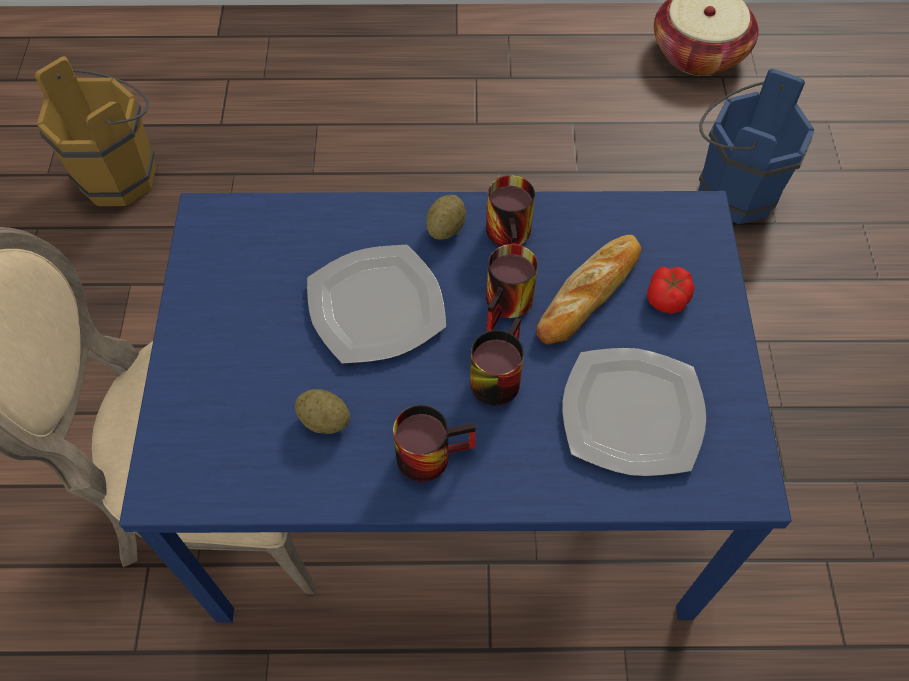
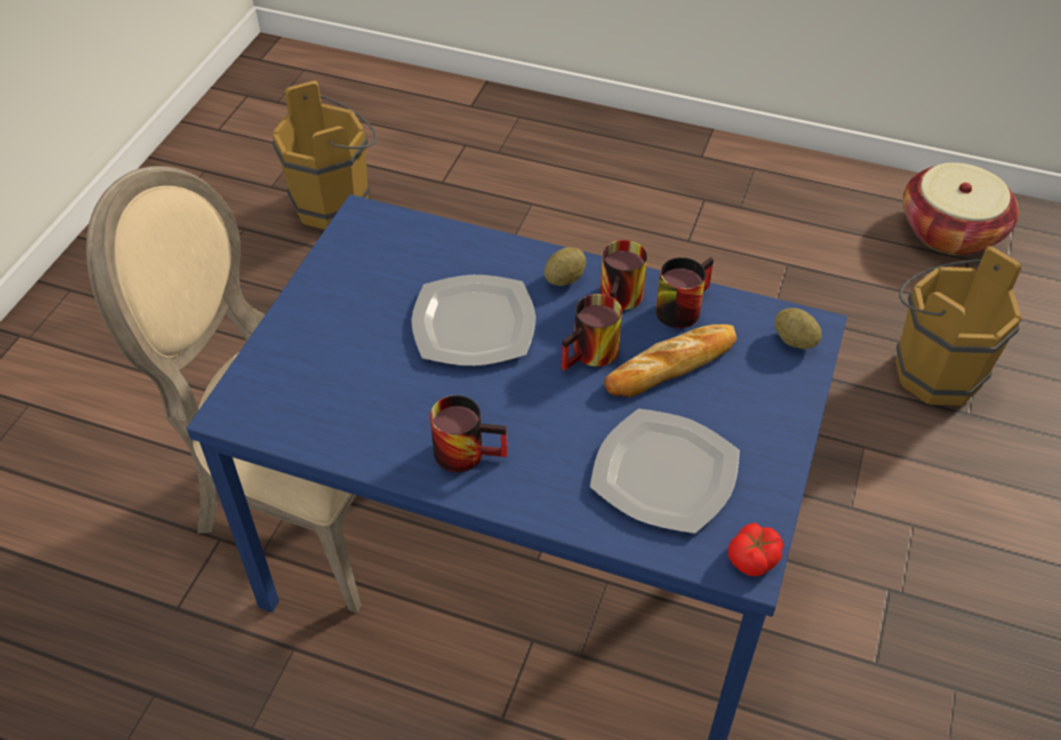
camera: 20 degrees right, 10 degrees down
potato [295,389,350,434] -> potato moved to [775,308,822,349]
mug [470,317,524,406] -> mug moved to [656,257,714,328]
tomato [647,266,695,314] -> tomato moved to [728,523,784,576]
blue bucket [699,69,814,224] -> brown bucket [896,246,1022,406]

